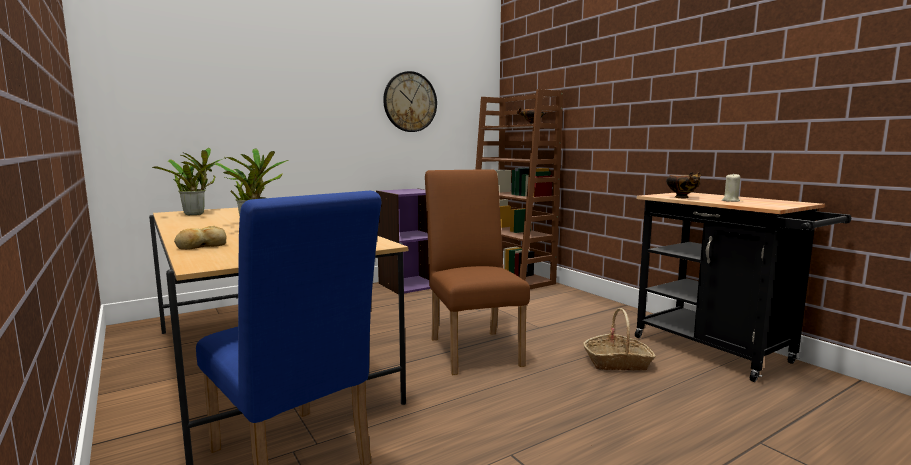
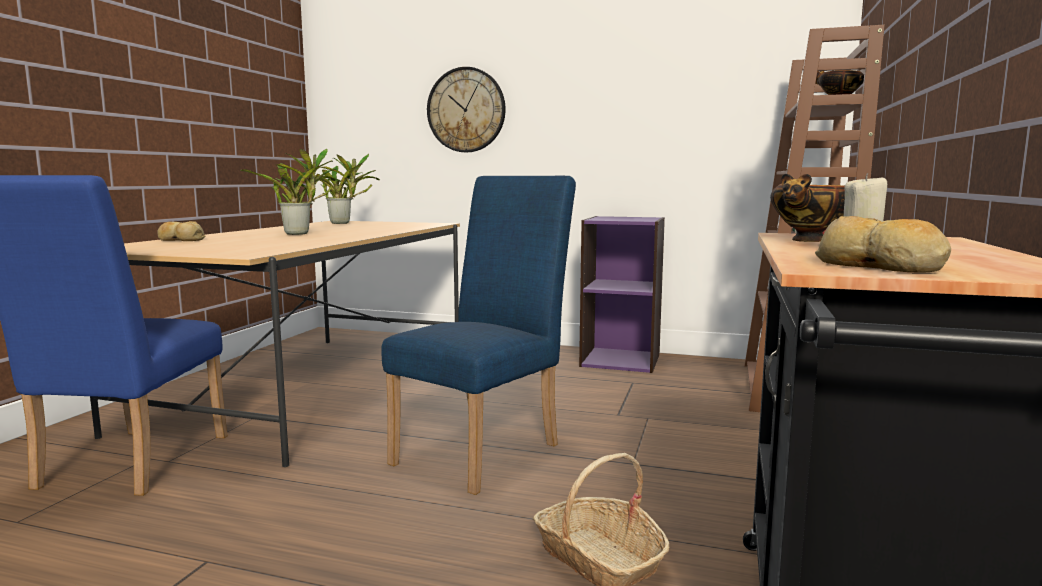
camera: 50 degrees right, 0 degrees up
wall clock [383,71,437,132] -> wall clock moved to [427,67,506,152]
brown chair [425,169,530,375] -> blue chair [381,176,576,495]
none -> bread [815,216,951,272]

